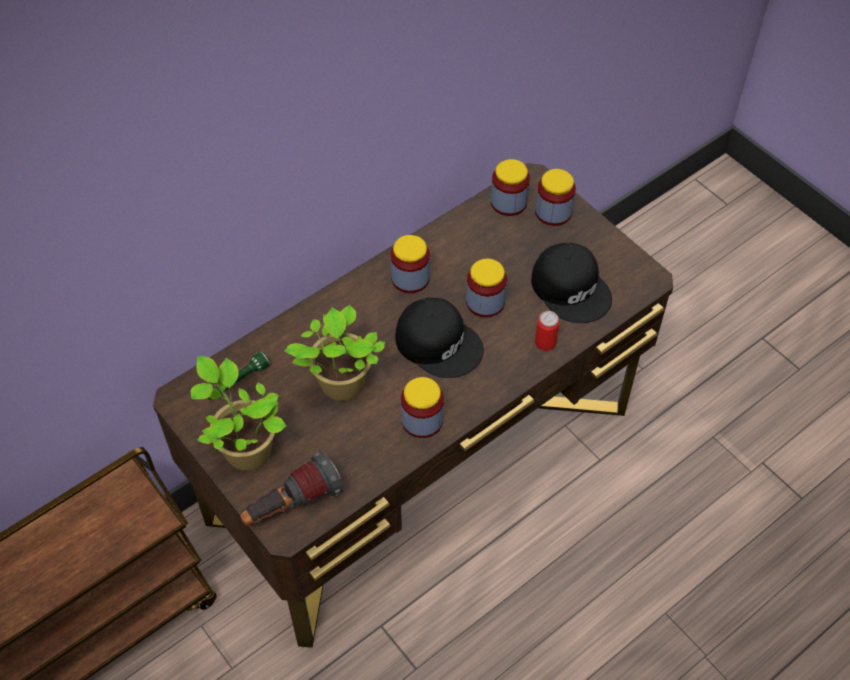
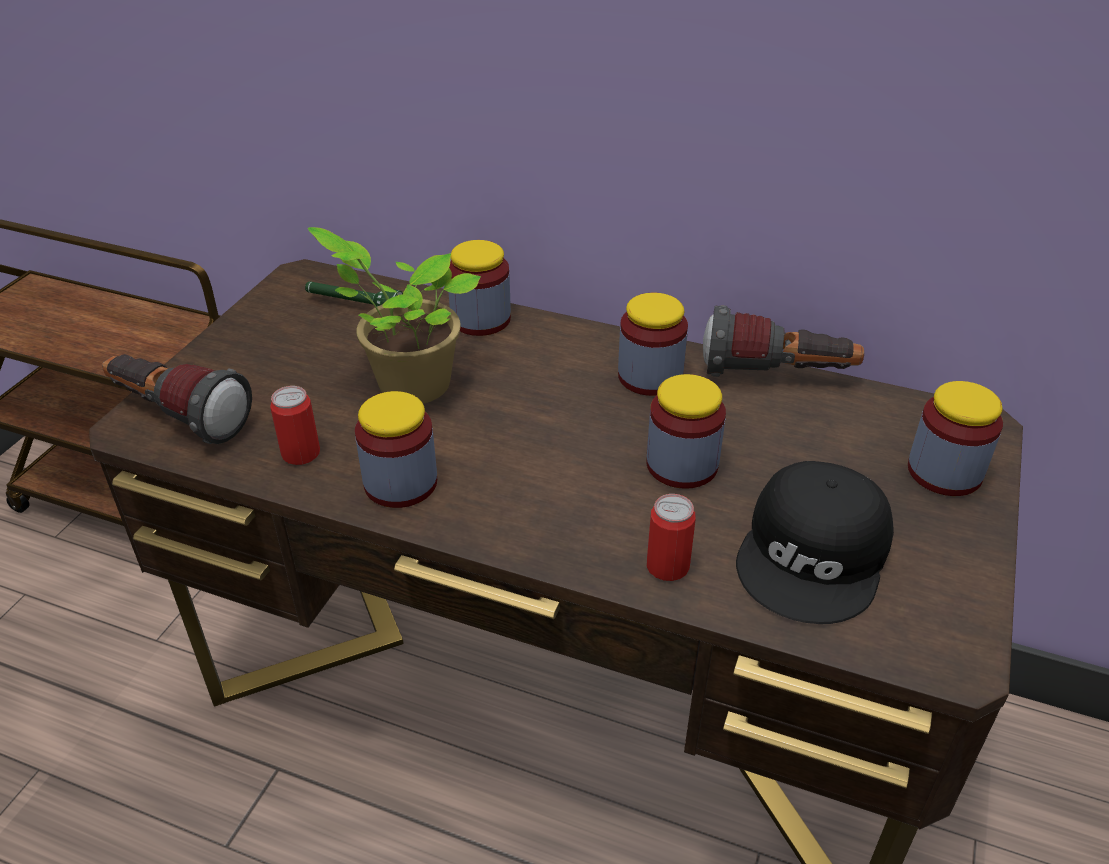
camera: 60 degrees right, 15 degrees down
potted plant [191,356,286,470] -> none
black cap [395,298,484,378] -> none
jar [491,159,530,216] -> jar moved to [448,240,511,336]
none -> can [270,386,320,465]
none -> flashlight [703,305,864,377]

